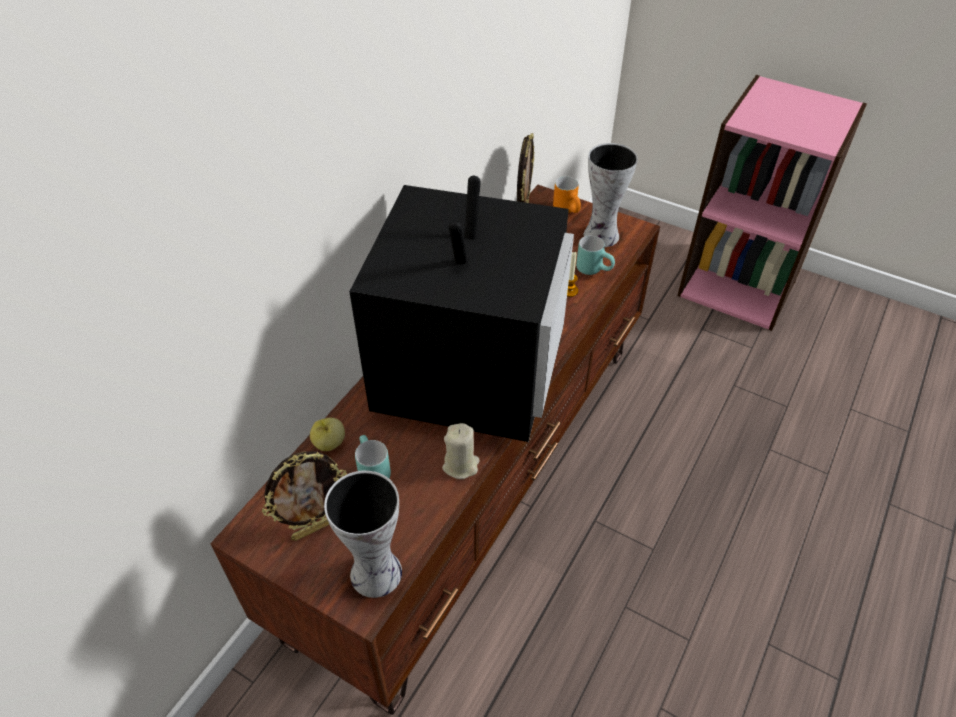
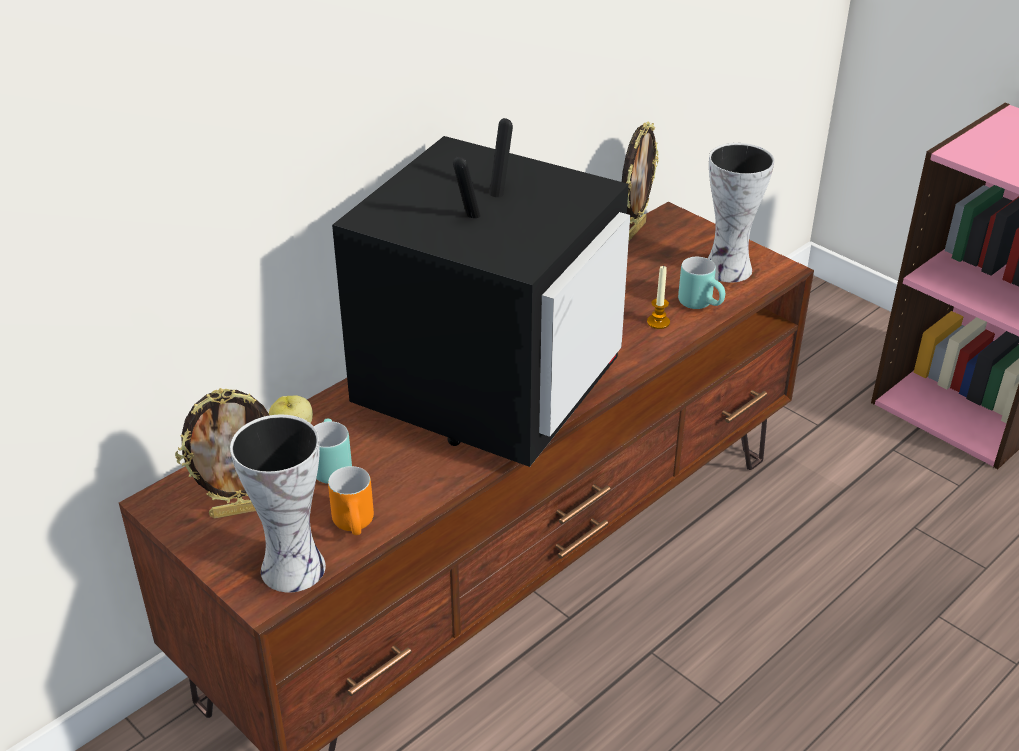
camera: 15 degrees right, 10 degrees down
beige candle [442,423,480,479] -> none
orange mug [553,176,581,213] -> orange mug moved to [328,466,374,535]

